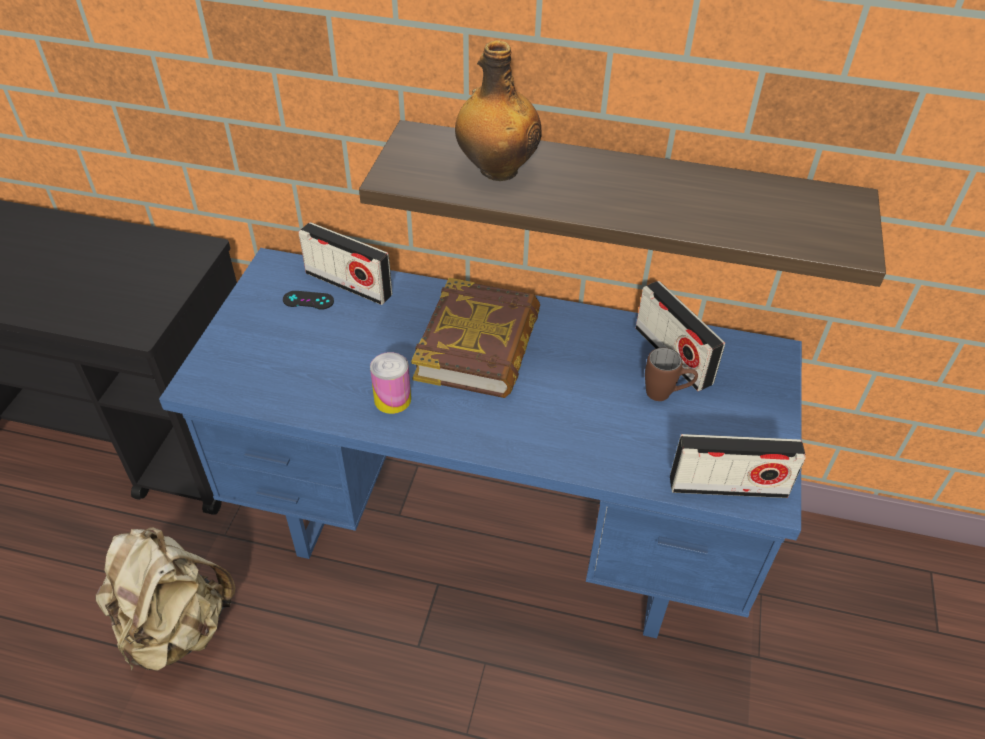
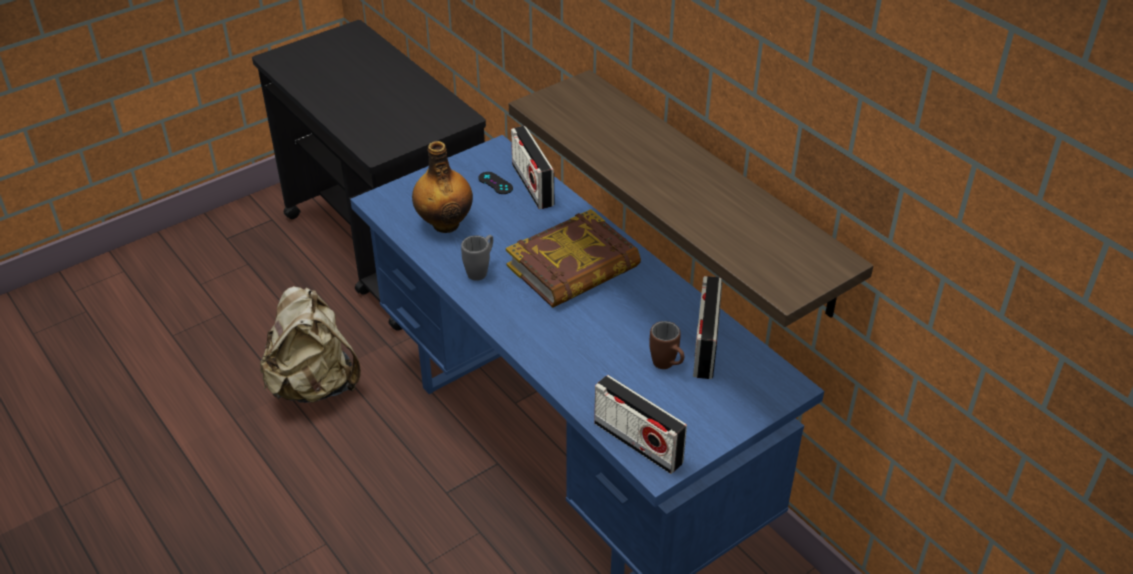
camera: 40 degrees right, 5 degrees down
can [370,352,411,414] -> grey mug [461,235,493,281]
bottle [455,40,541,181] -> bottle moved to [412,141,473,233]

